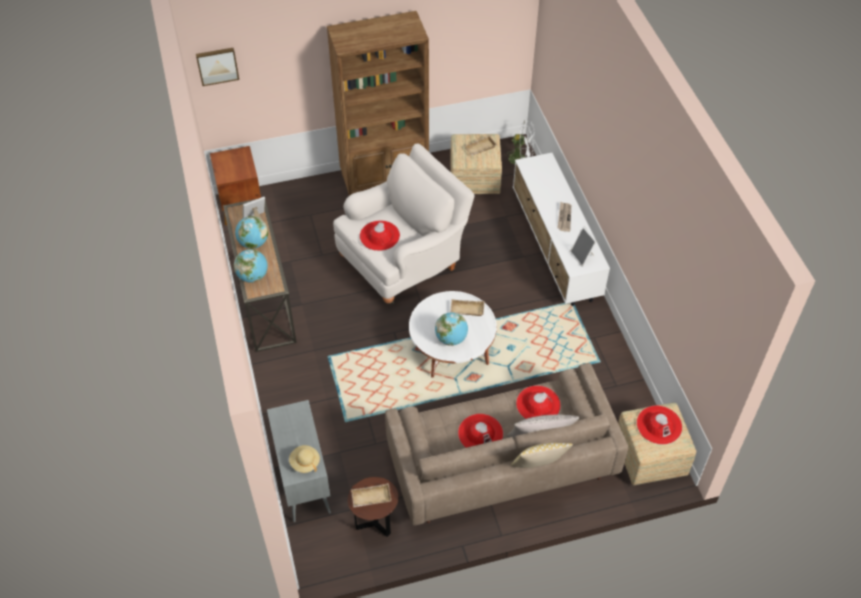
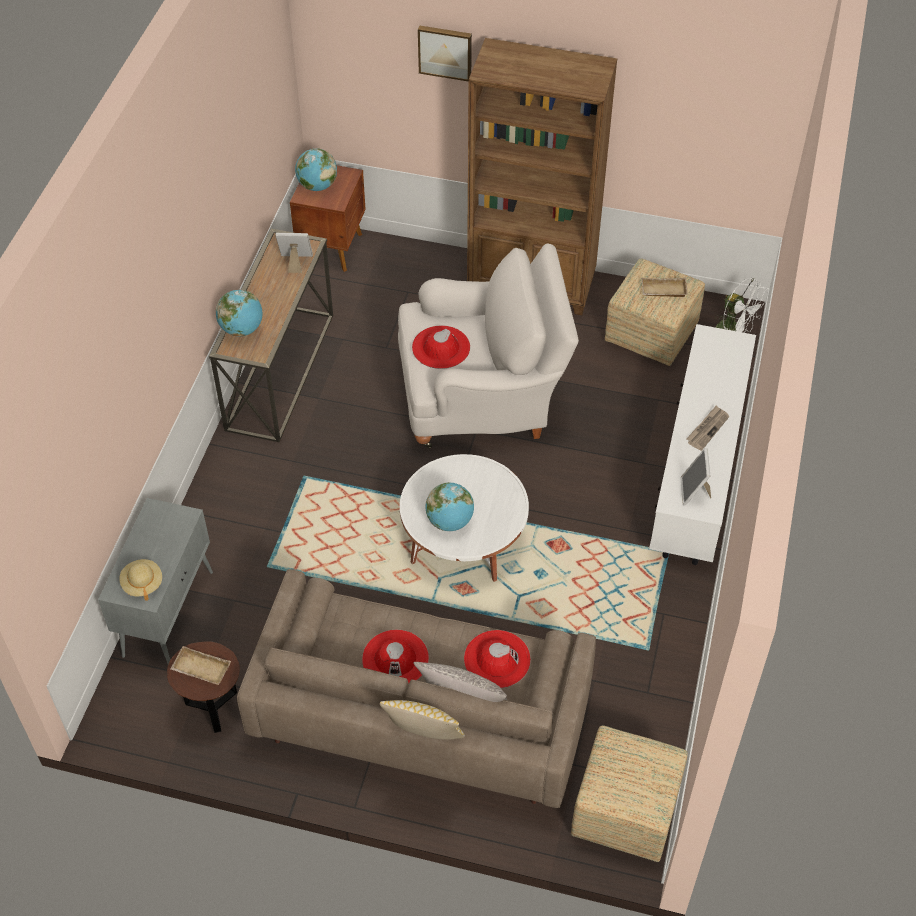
camera: 30 degrees right, 0 degrees up
picture [196,48,239,86] -> picture moved to [418,25,472,82]
globe [235,216,268,249] -> globe moved to [295,148,337,191]
beige tray [450,299,485,316] -> none
red hat [637,406,682,444] -> none

